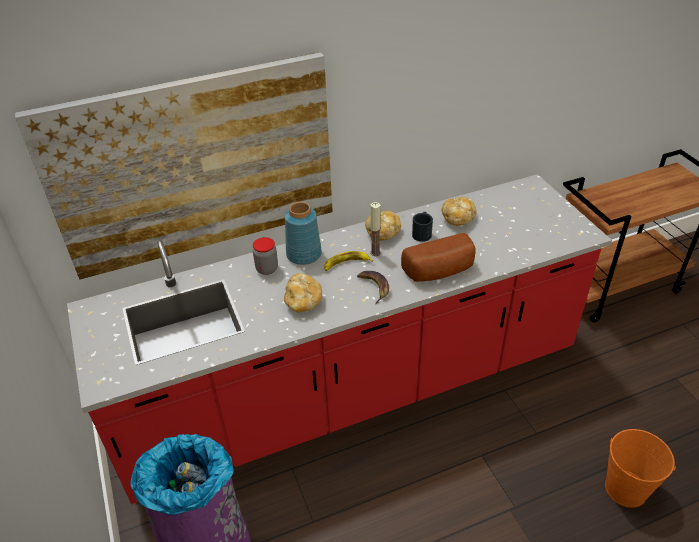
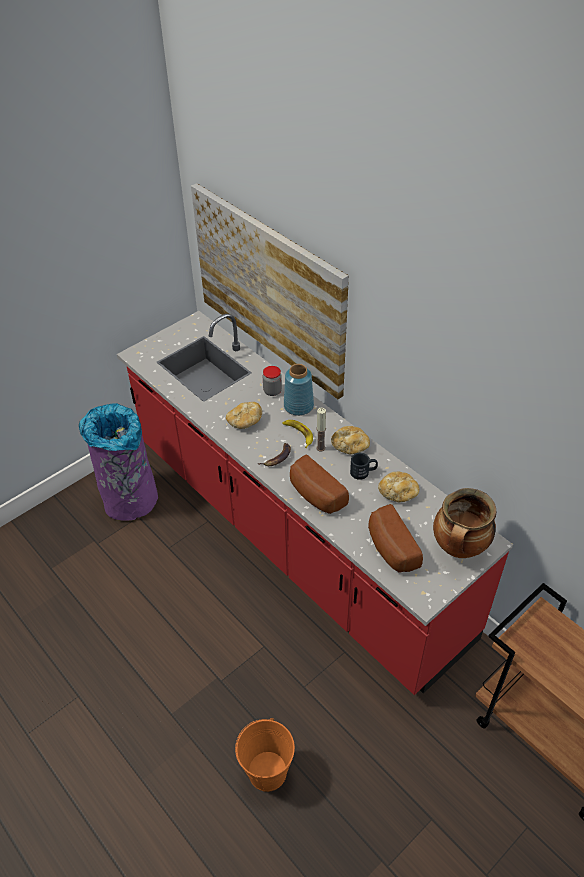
camera: 70 degrees right, 5 degrees up
none -> bread [368,504,423,572]
none -> cooking pot [433,488,496,558]

